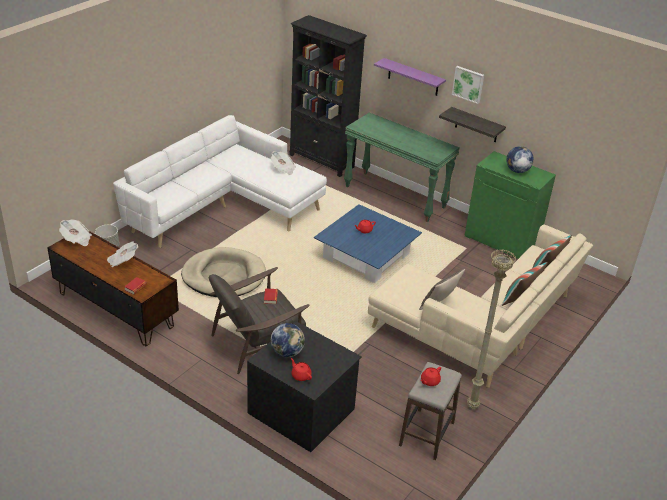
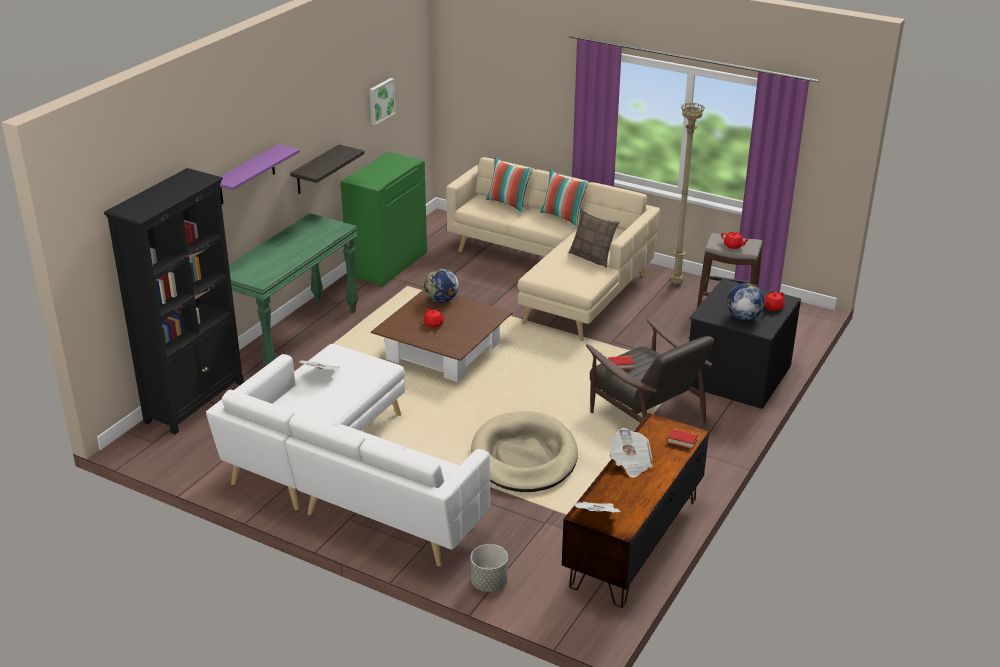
camera: 95 degrees left, 5 degrees down
blue coffee table [314,204,422,283] -> brown coffee table [371,289,513,382]
picture [452,66,484,104] -> picture moved to [370,78,395,125]
globe [506,146,534,173] -> globe moved to [424,269,459,303]

